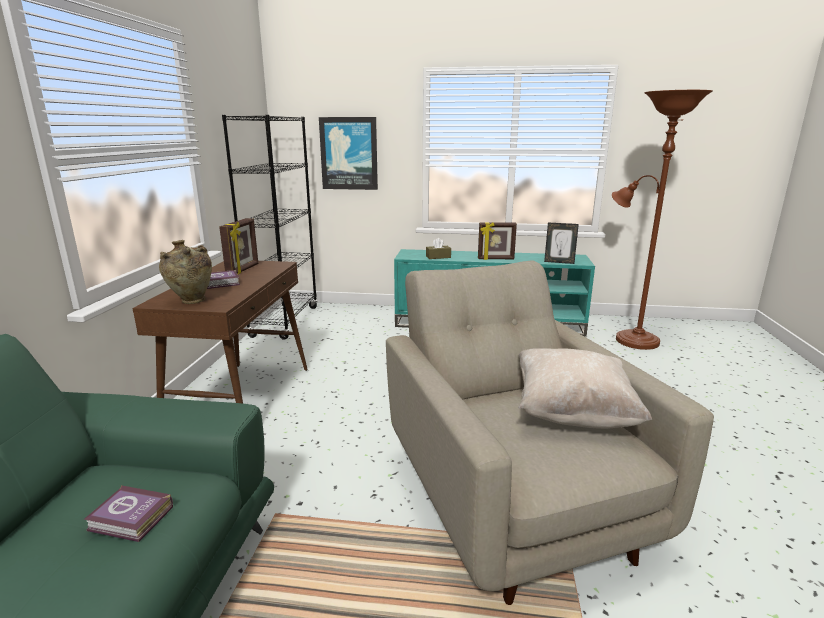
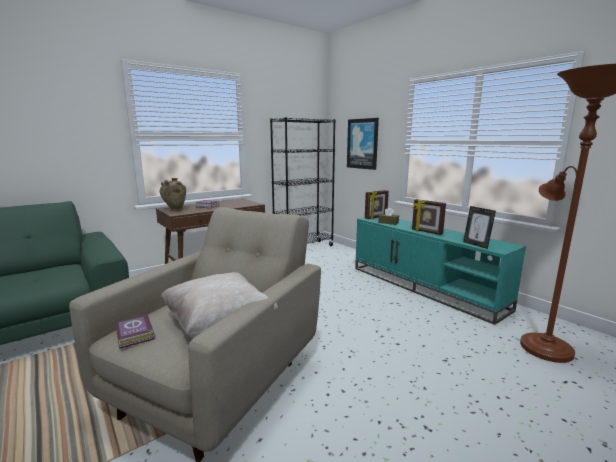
camera: 45 degrees right, 5 degrees down
book [84,485,173,542] -> book moved to [115,314,155,349]
picture frame [219,218,259,274] -> picture frame moved to [365,190,389,219]

